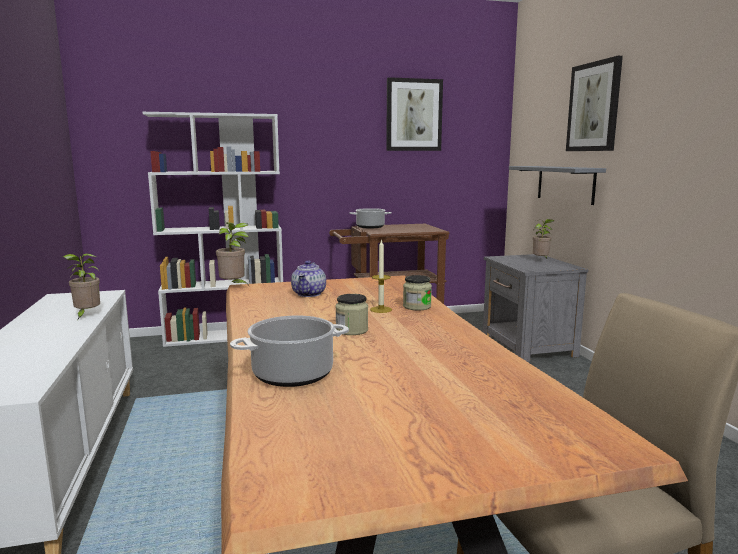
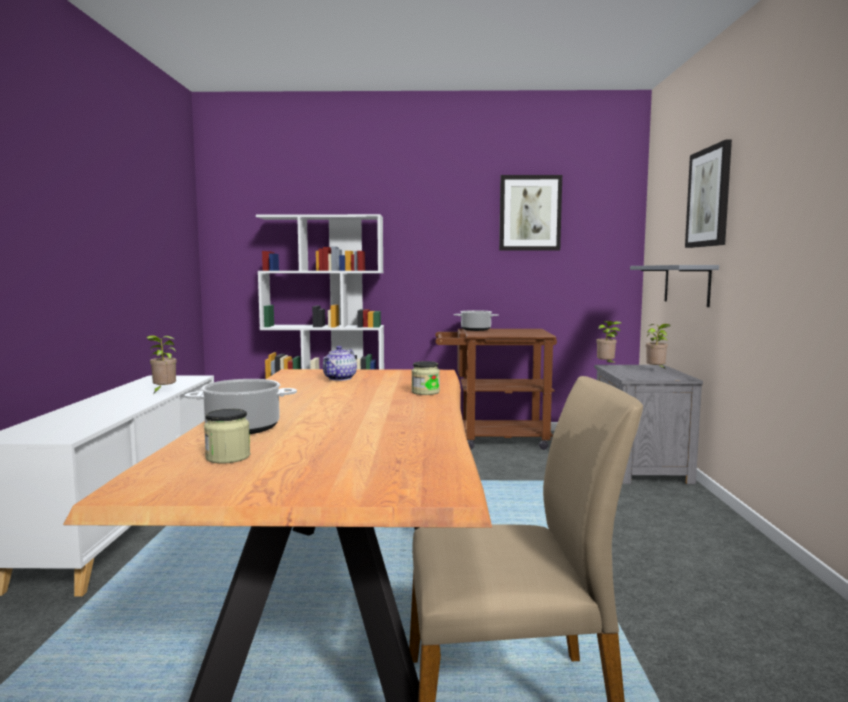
camera: 15 degrees right, 5 degrees down
potted plant [216,222,250,287] -> potted plant moved to [596,321,622,365]
jar [335,294,368,335] -> jar moved to [204,409,250,463]
candle [370,239,392,313] -> none

